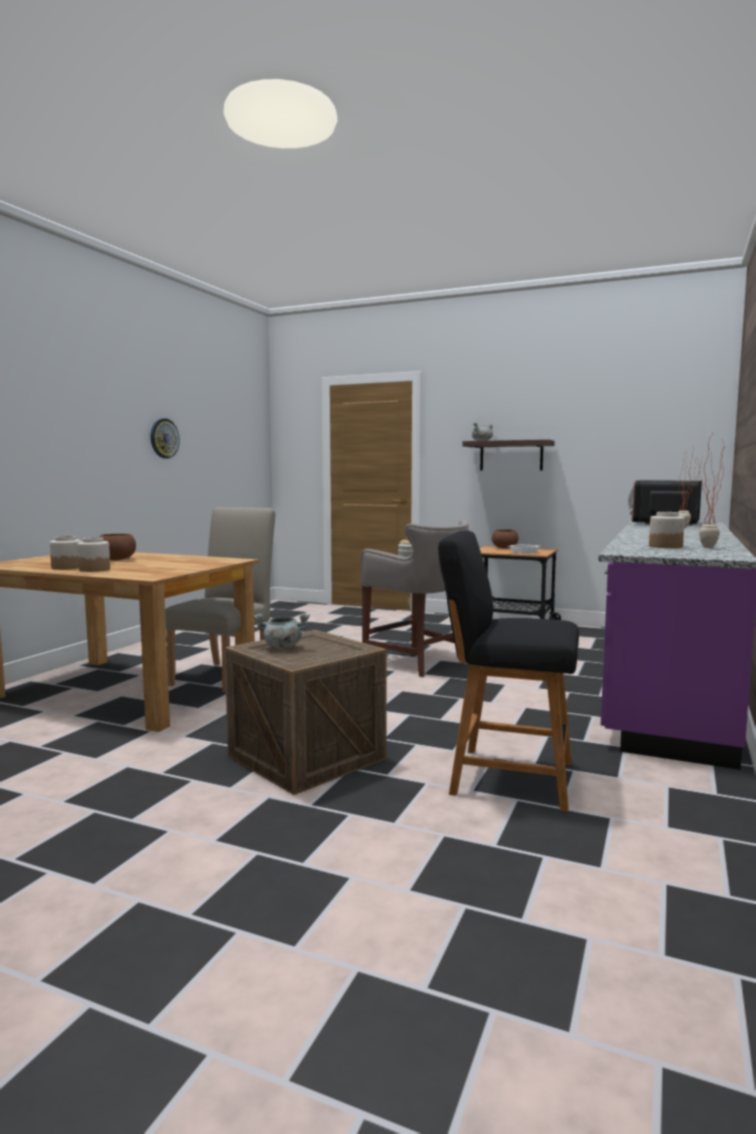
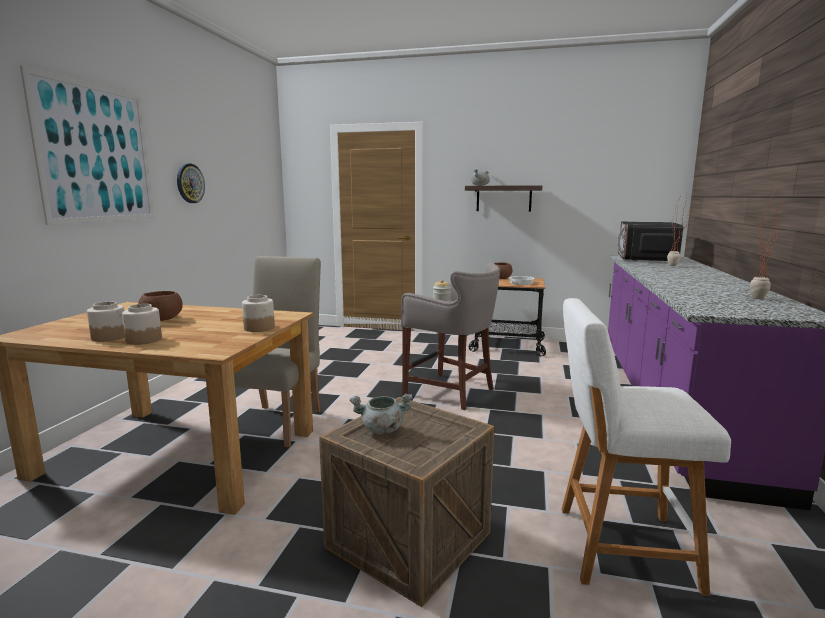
camera: 10 degrees left, 5 degrees up
black stool [438,531,579,812] -> white stool [561,298,731,596]
jar [649,512,685,548] -> jar moved to [242,295,275,332]
none -> picture [20,65,154,225]

